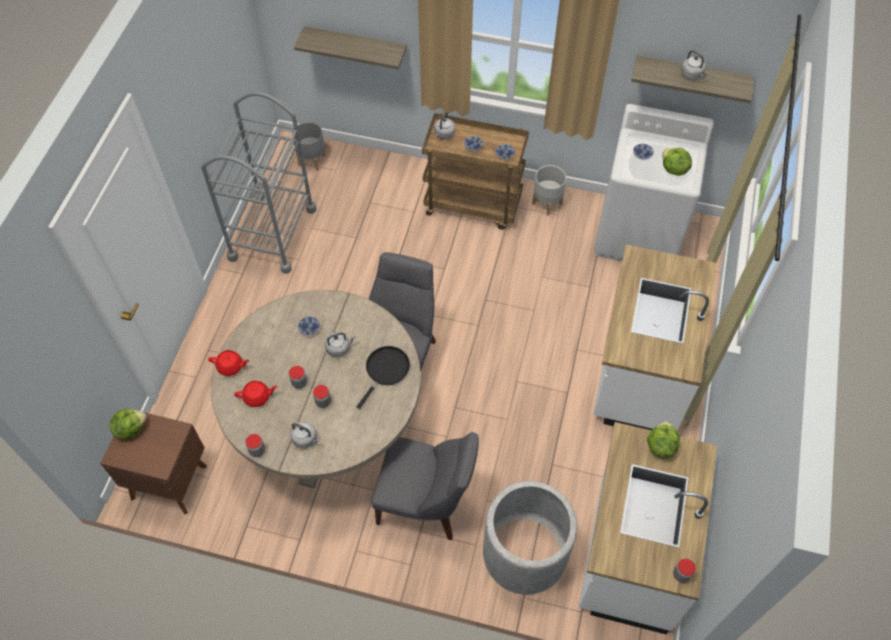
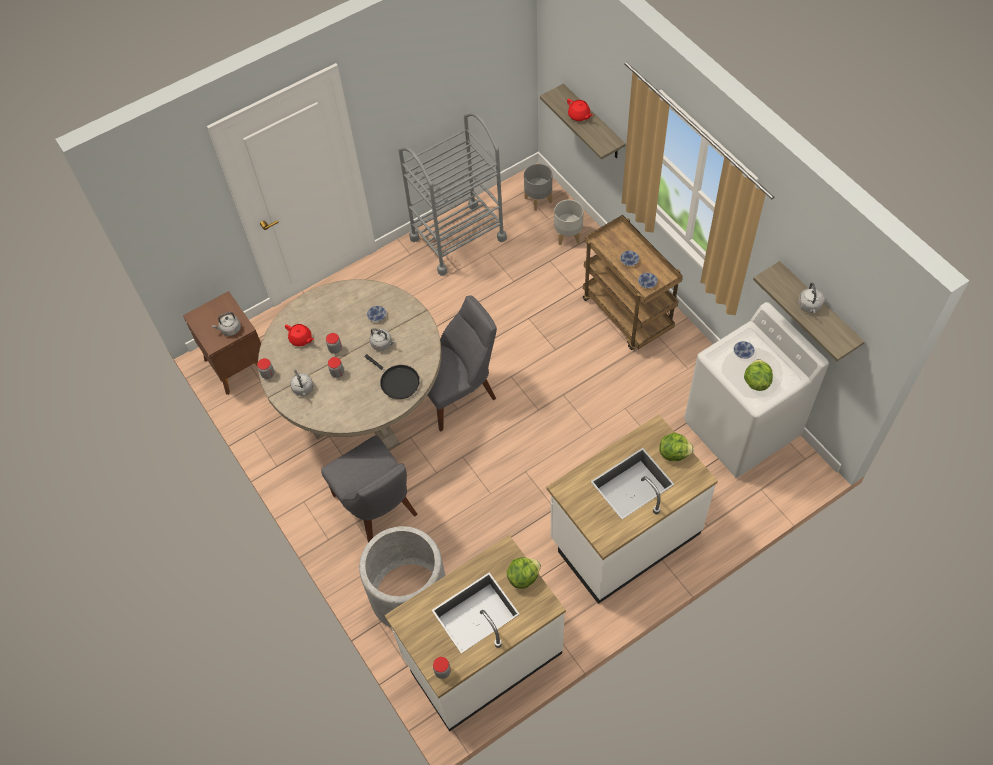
camera: 45 degrees right, 0 degrees up
lettuce [109,409,147,440] -> lettuce moved to [659,433,694,461]
red teapot [208,350,250,376] -> red teapot moved to [567,99,593,121]
black frying pan [357,346,410,409] -> black frying pan turned 60 degrees clockwise [365,354,420,399]
grey kettle [434,112,455,139] -> grey kettle moved to [212,312,241,336]
grey planter [532,165,566,216] -> grey planter moved to [554,200,584,245]

